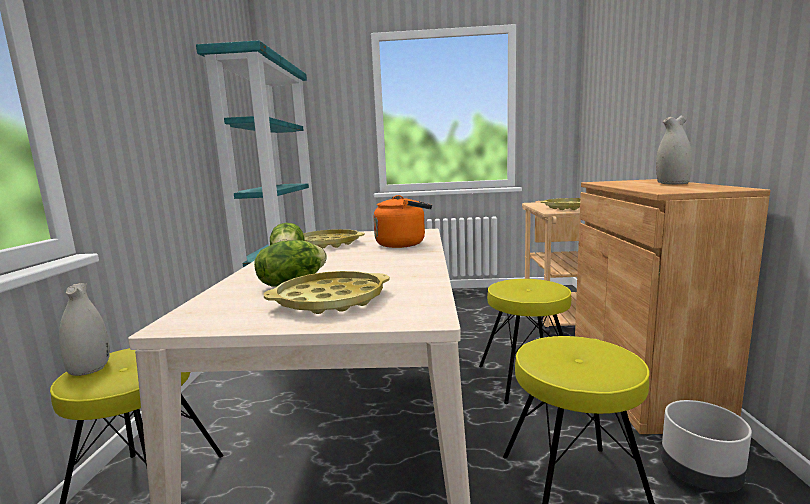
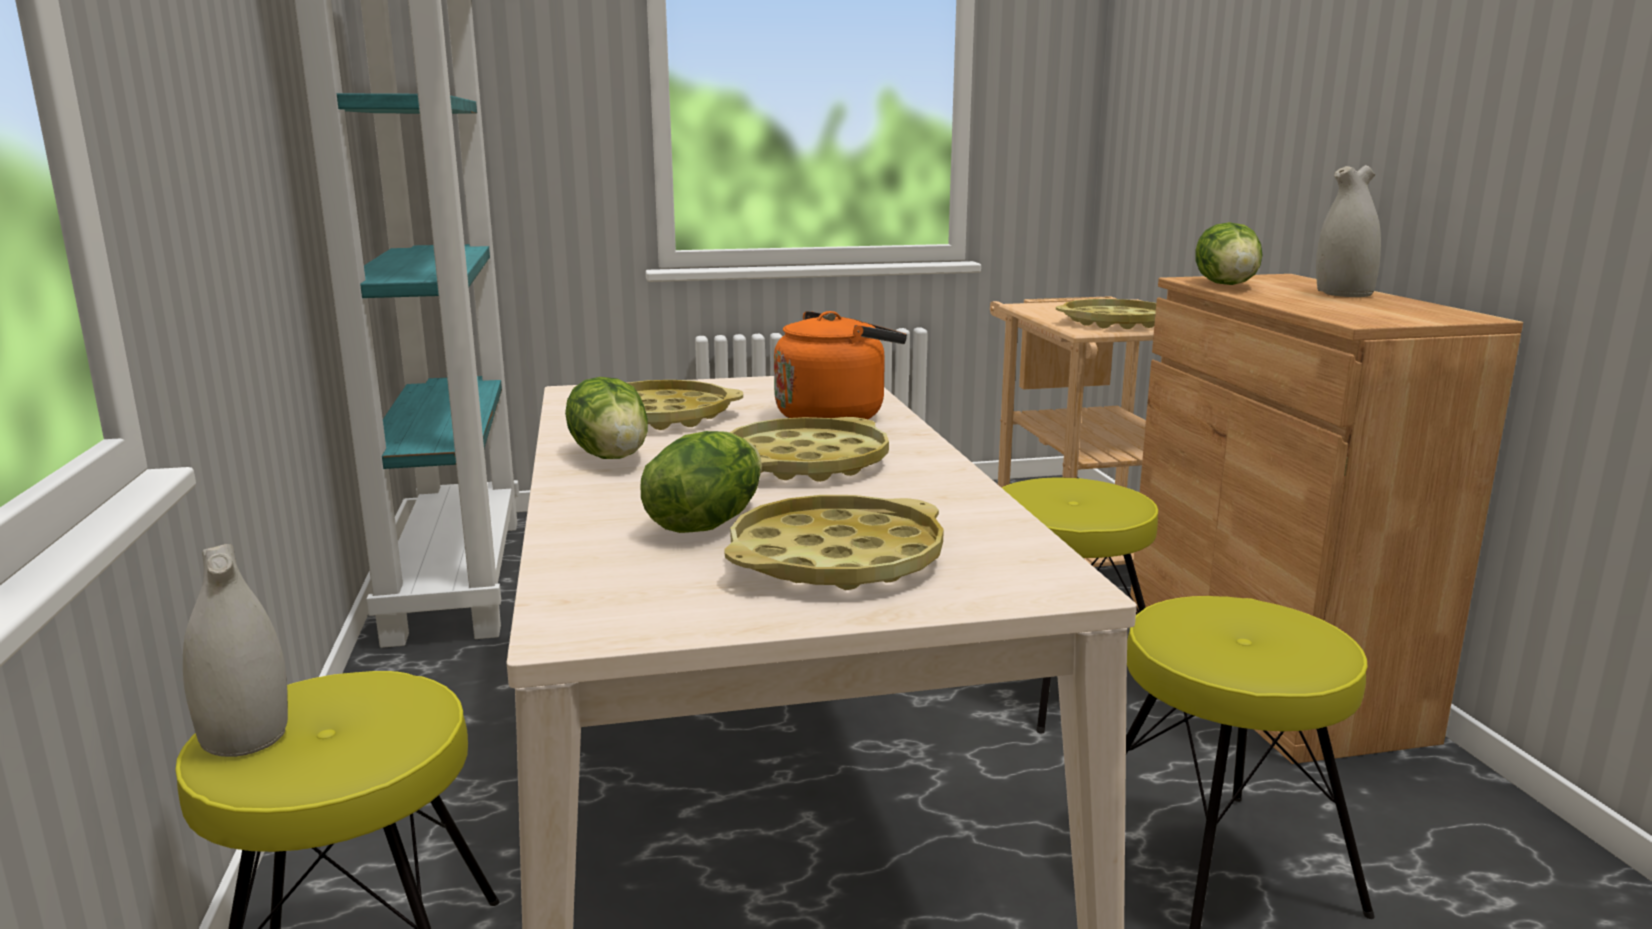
camera: 15 degrees left, 5 degrees up
grey planter [661,400,752,492] -> none
none -> yellow tray [730,417,889,482]
none -> lettuce [1195,222,1262,285]

